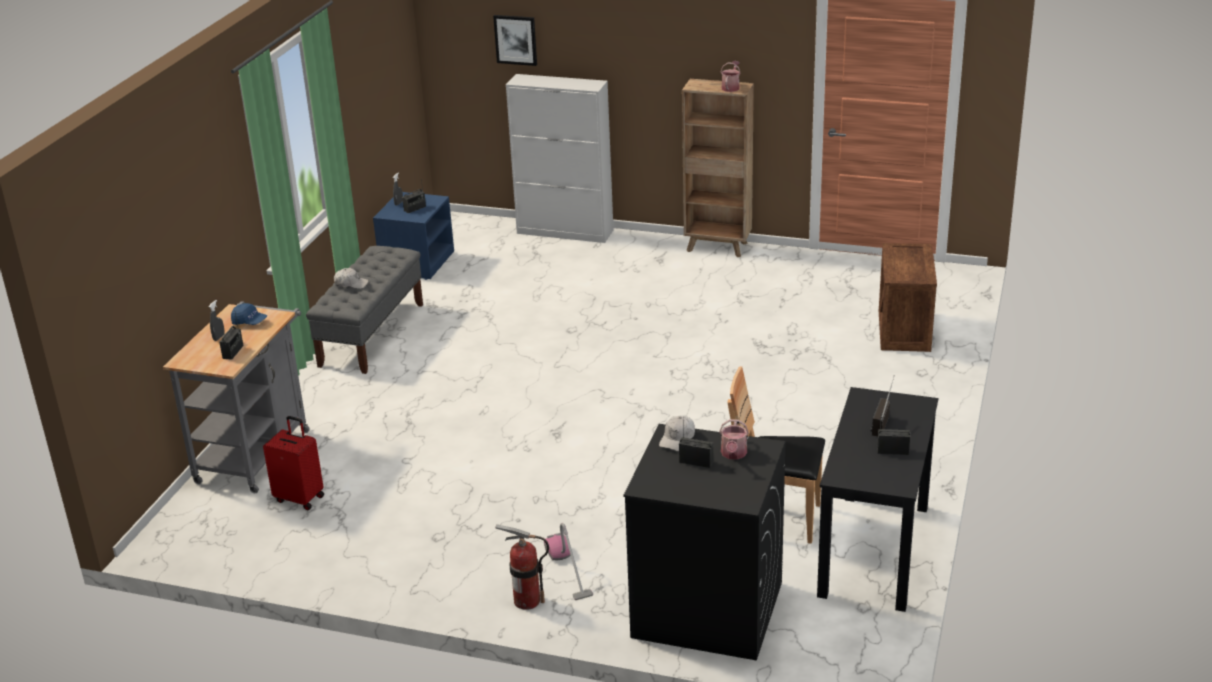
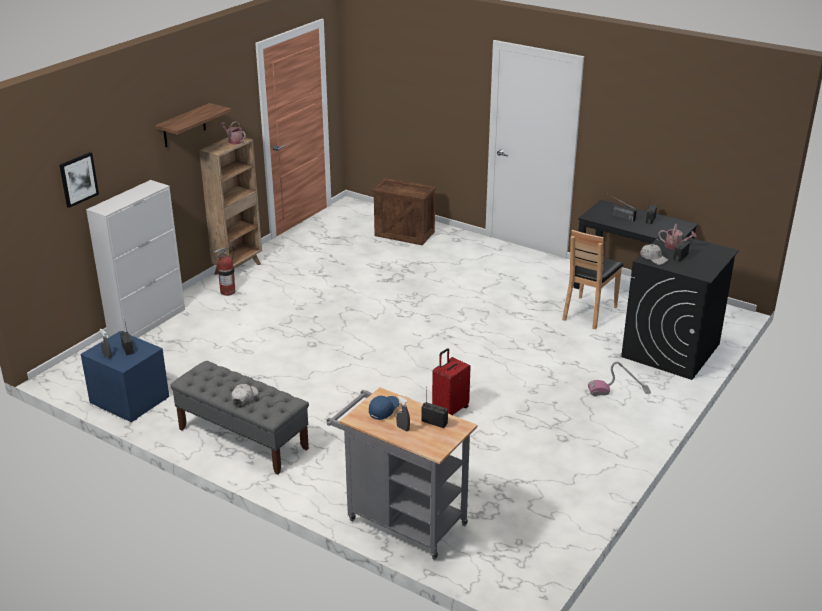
camera: 75 degrees left, 0 degrees up
red suitcase [263,416,324,510] -> red suitcase moved to [432,348,471,415]
fire extinguisher [495,524,549,610] -> fire extinguisher moved to [213,246,236,296]
none -> shelf [155,103,231,147]

